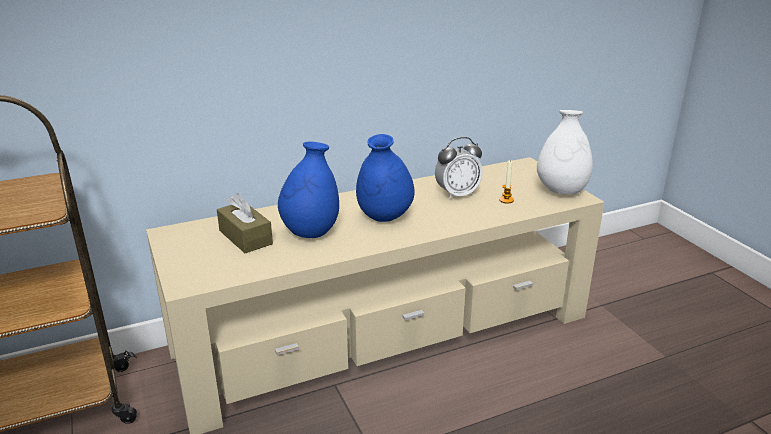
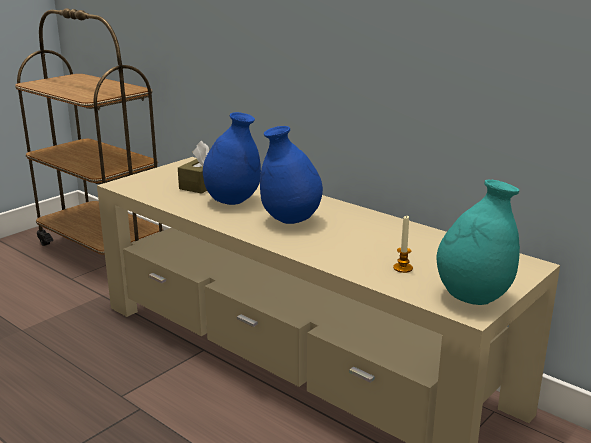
camera: 65 degrees right, 5 degrees down
alarm clock [435,137,483,200] -> none
white vase [537,110,593,195] -> turquoise vase [436,180,520,305]

